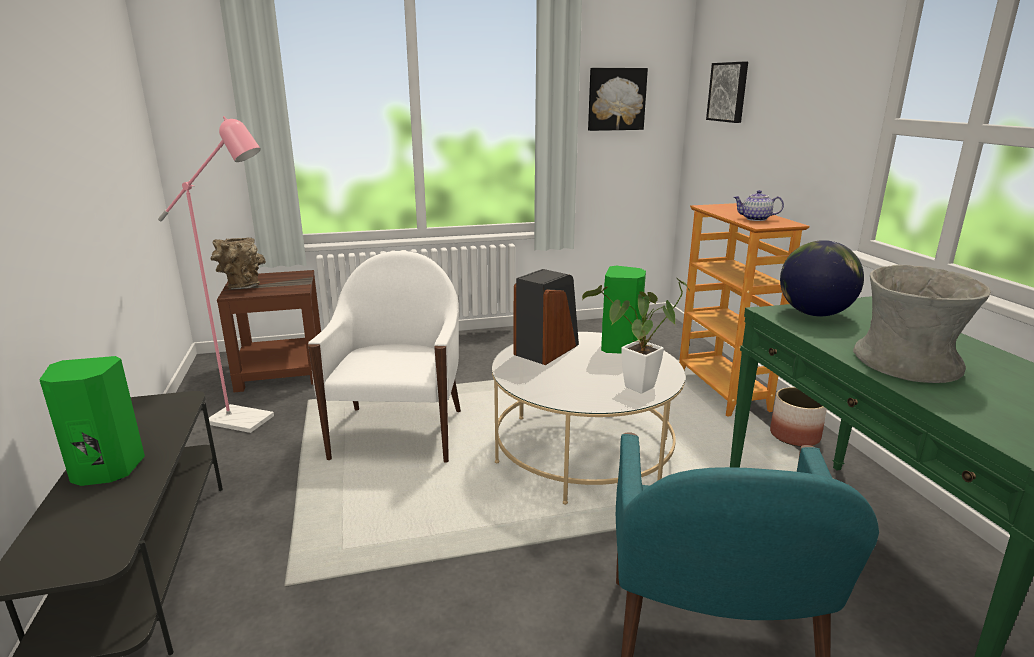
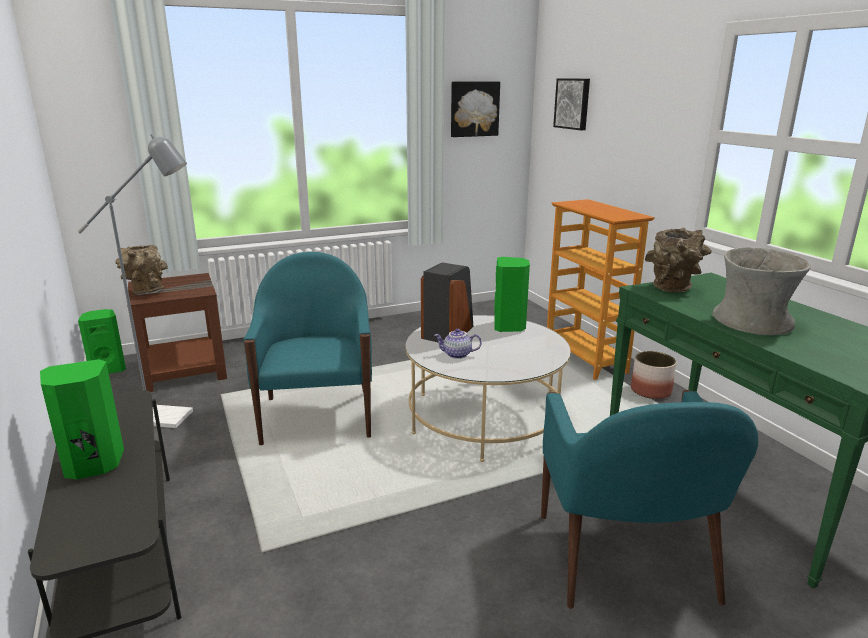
camera: 10 degrees left, 0 degrees up
pink floor lamp [158,116,274,433] -> grey floor lamp [78,134,193,428]
white armchair [308,251,461,462] -> turquoise armchair [244,252,372,445]
potted plant [582,277,690,393] -> none
teapot [734,190,784,221] -> teapot moved to [434,329,482,359]
globe [780,240,864,316] -> brown vase [645,228,712,293]
none -> green speaker [78,309,126,374]

